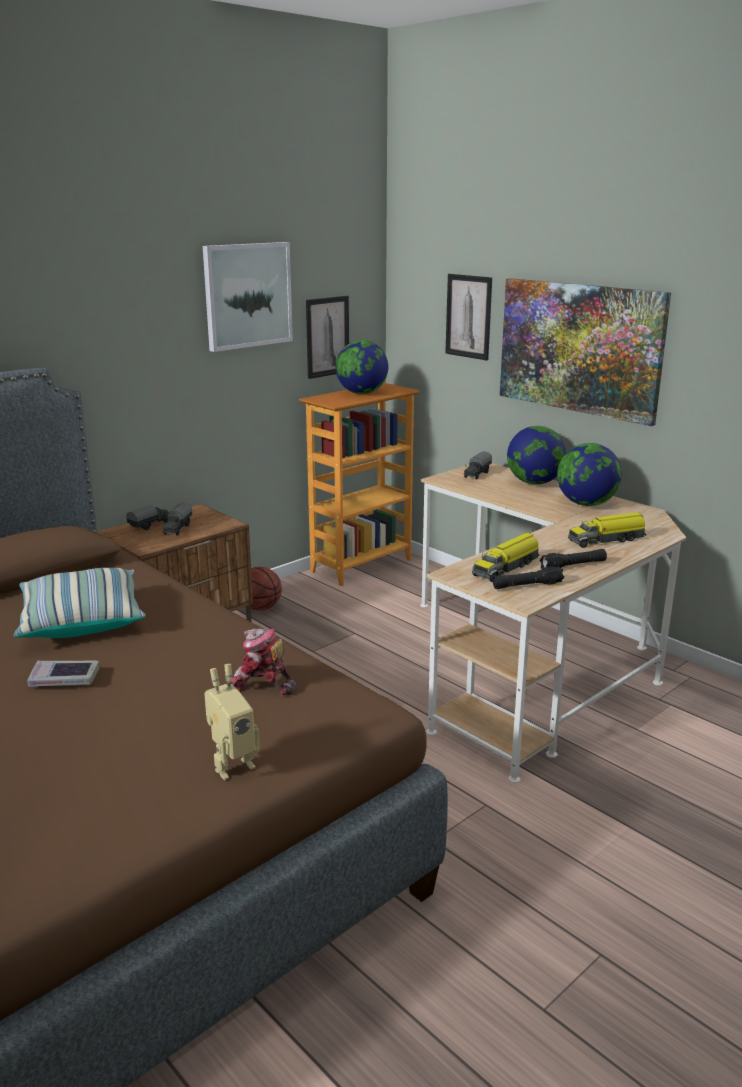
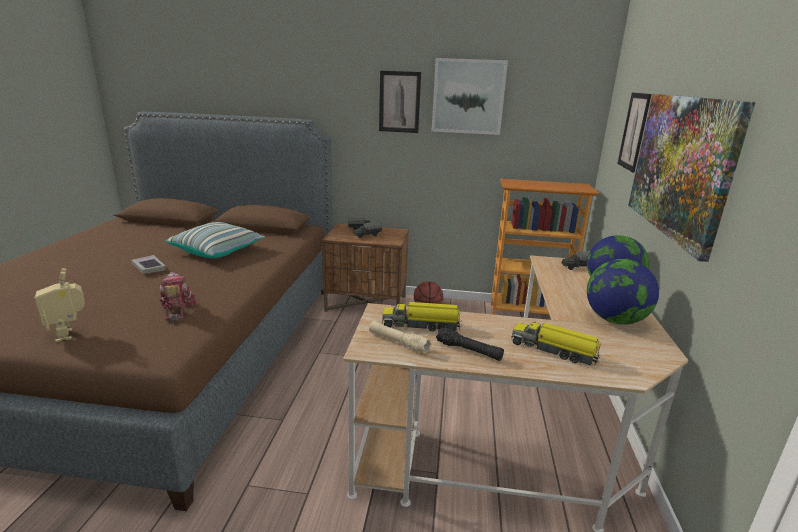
camera: 50 degrees right, 0 degrees up
toy robot [204,664,260,780] -> toy robot turned 45 degrees clockwise [34,268,85,342]
picture [306,296,349,379] -> picture moved to [379,71,421,133]
globe [336,340,388,394] -> none
black flashlight [493,566,564,589] -> beige flashlight [369,321,432,354]

